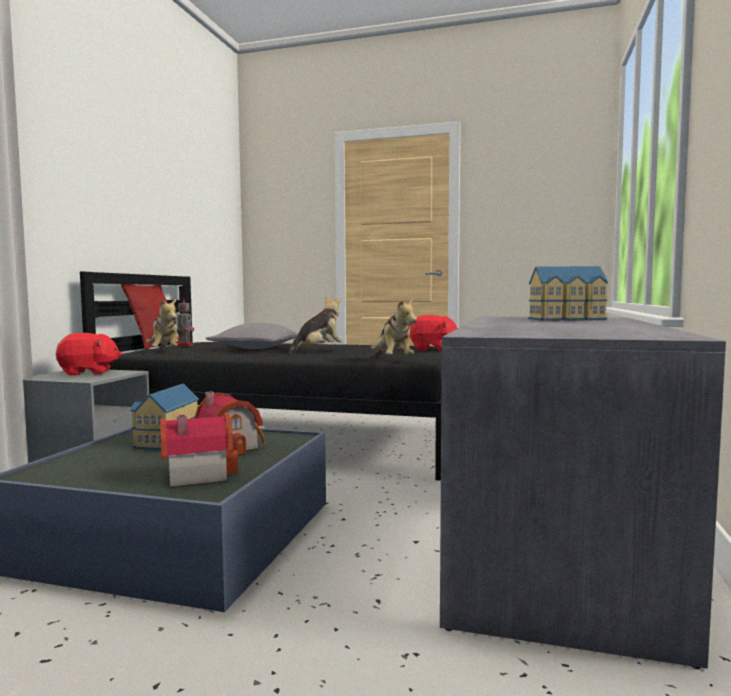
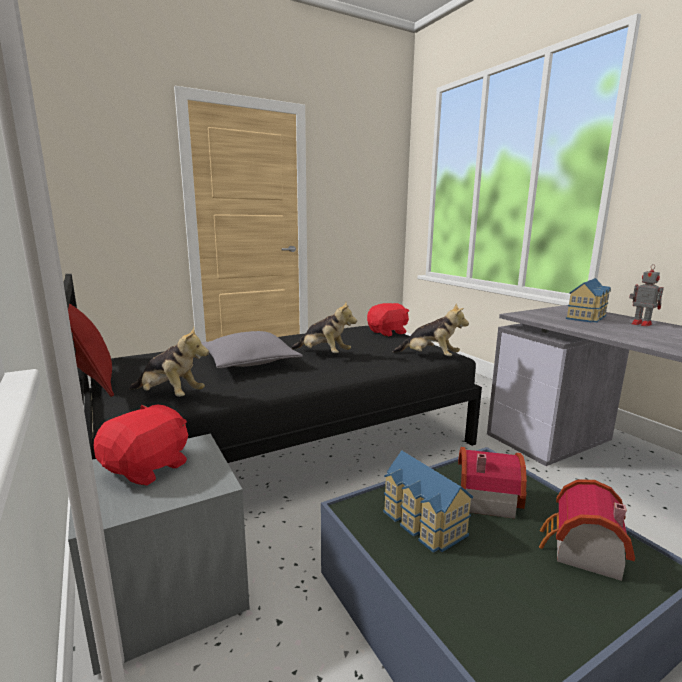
camera: 45 degrees left, 10 degrees up
toy robot [177,297,194,346] -> toy robot moved to [629,264,664,327]
plush toy [289,297,344,354] -> plush toy turned 120 degrees clockwise [291,302,357,353]

